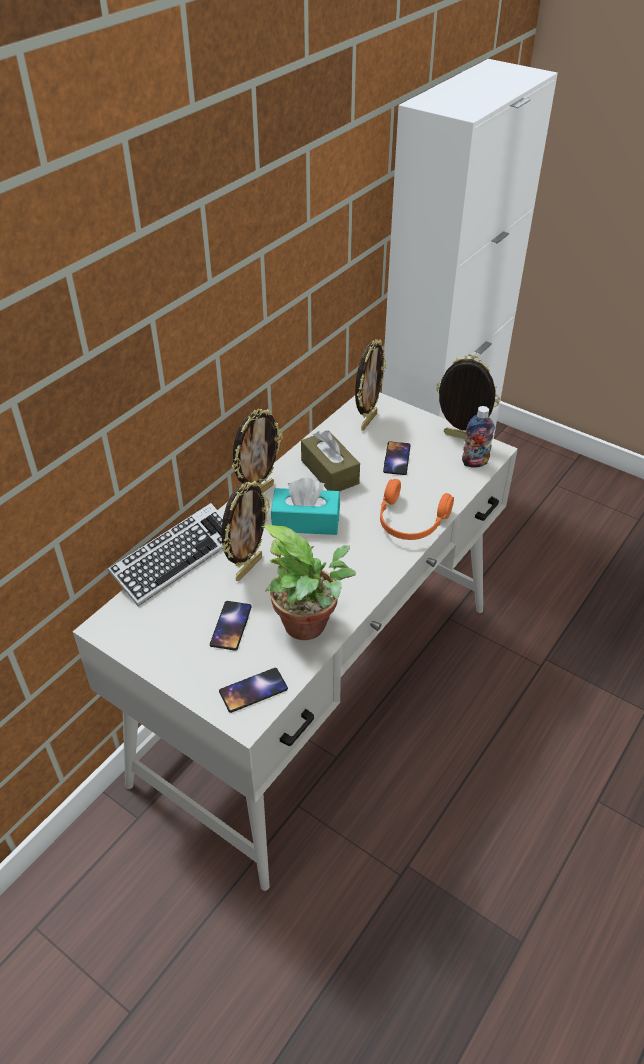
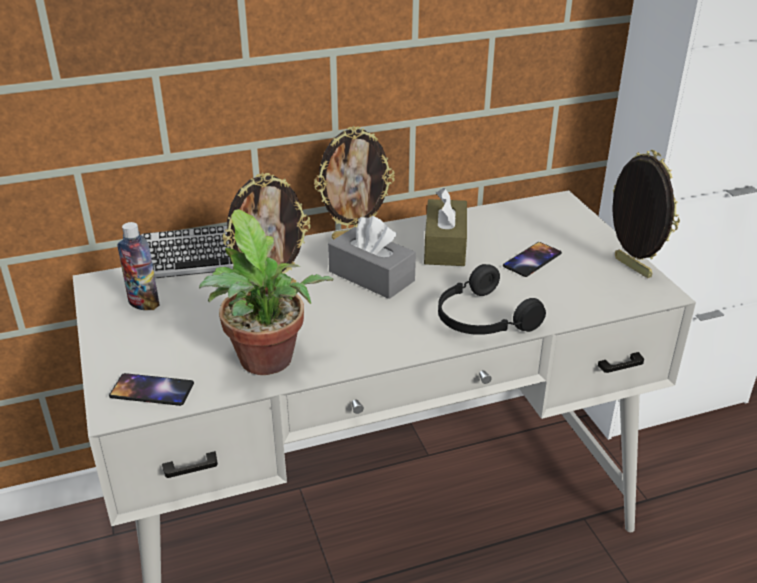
camera: 35 degrees right, 10 degrees down
phone [210,601,252,650] -> none
turquoise tissue box [271,478,340,535] -> grey tissue box [328,216,416,299]
picture frame [355,339,386,431] -> none
orange headphones [380,479,454,540] -> black headphones [438,264,546,335]
bottle [462,406,495,468] -> bottle moved to [117,222,160,310]

